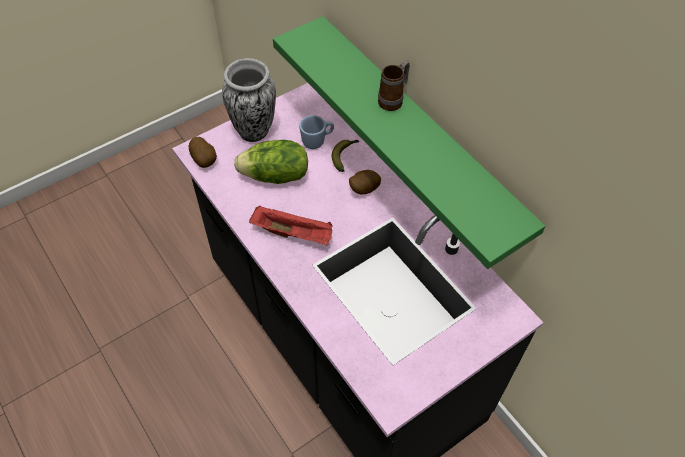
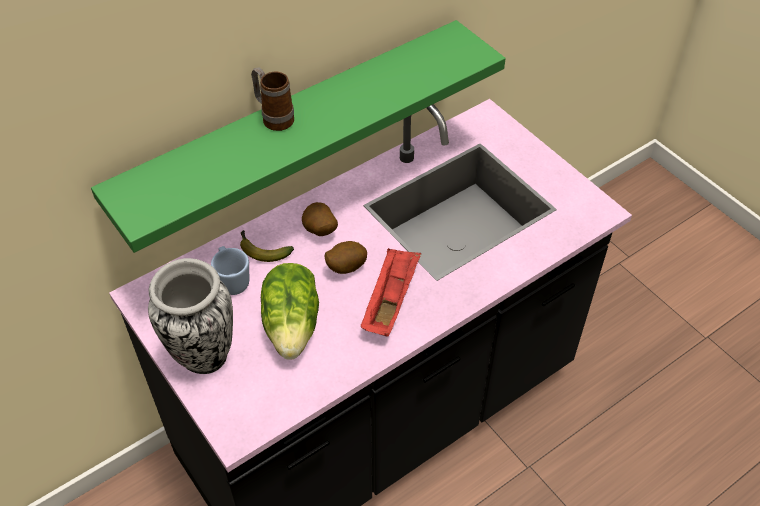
camera: 90 degrees left, 5 degrees down
potato [189,137,217,168] -> potato moved to [324,241,367,274]

